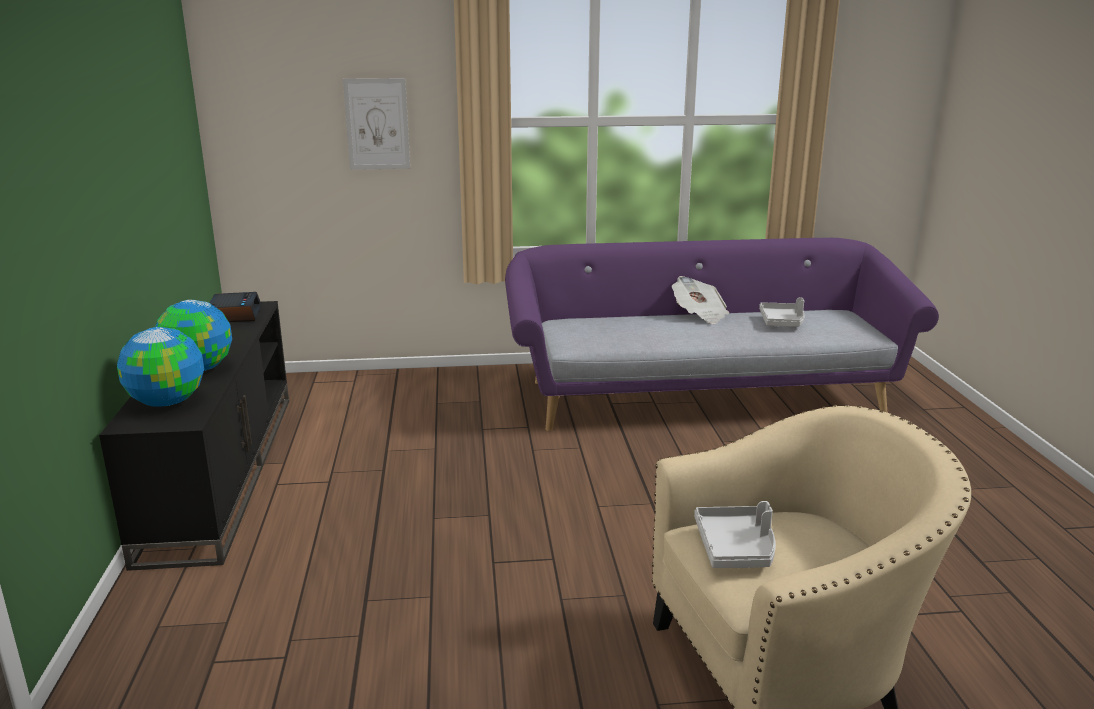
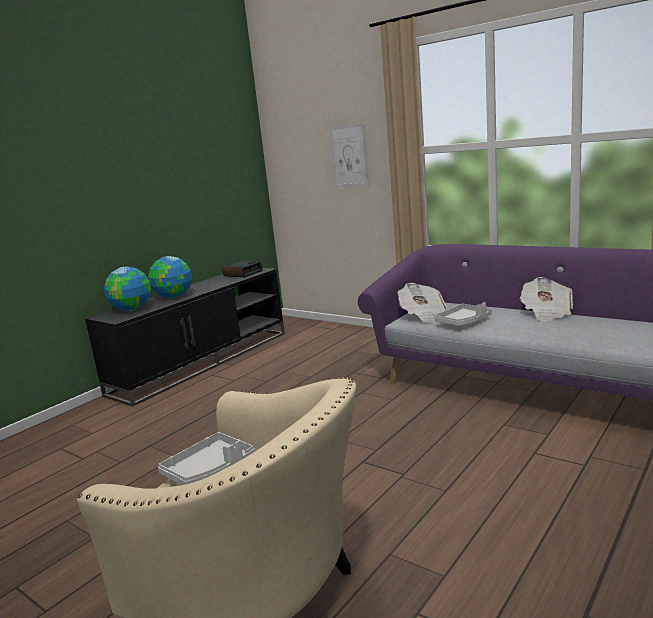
camera: 45 degrees right, 5 degrees down
grey tray [759,298,805,327] -> grey tray moved to [435,302,492,326]
none -> newspaper [398,283,447,323]

